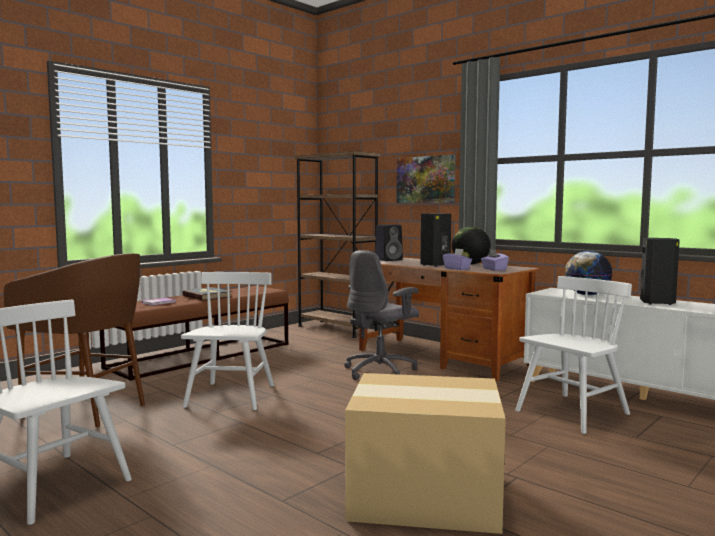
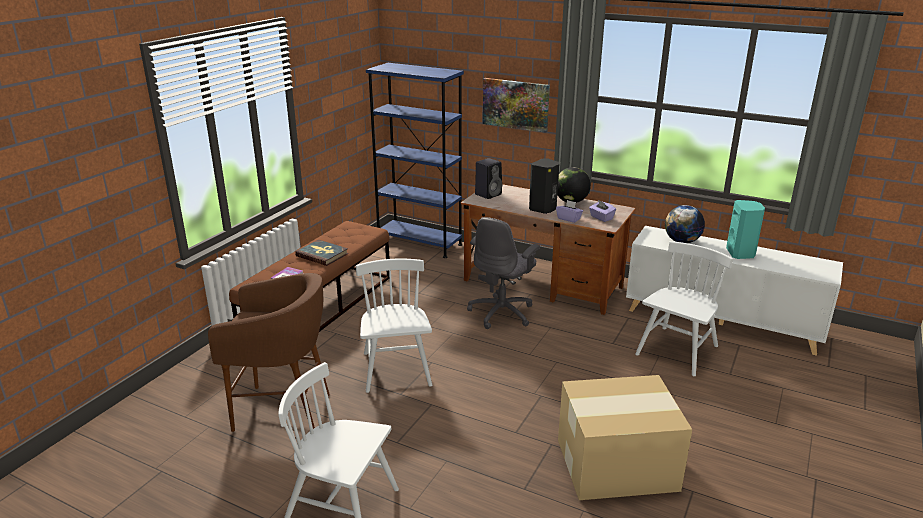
camera: 15 degrees left, 20 degrees up
brown bookcase [295,151,380,338] -> blue bookcase [366,63,464,258]
black speaker [640,238,680,305] -> turquoise speaker [726,200,765,259]

